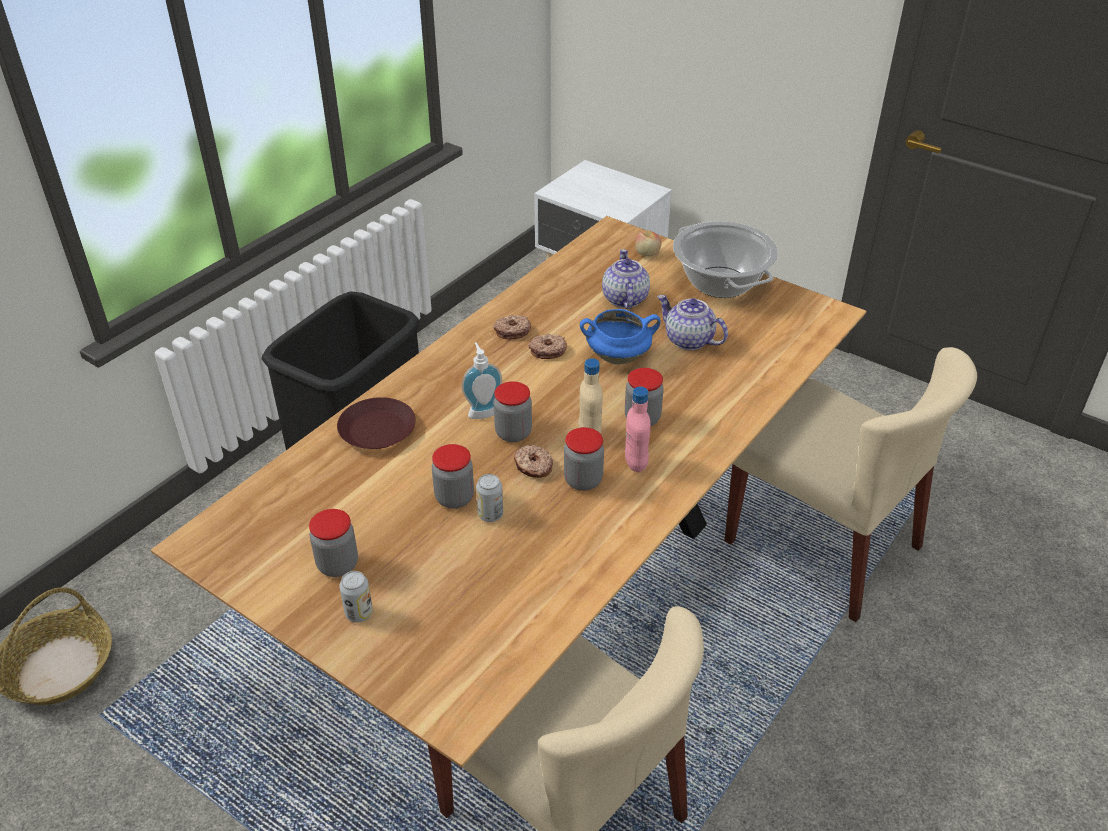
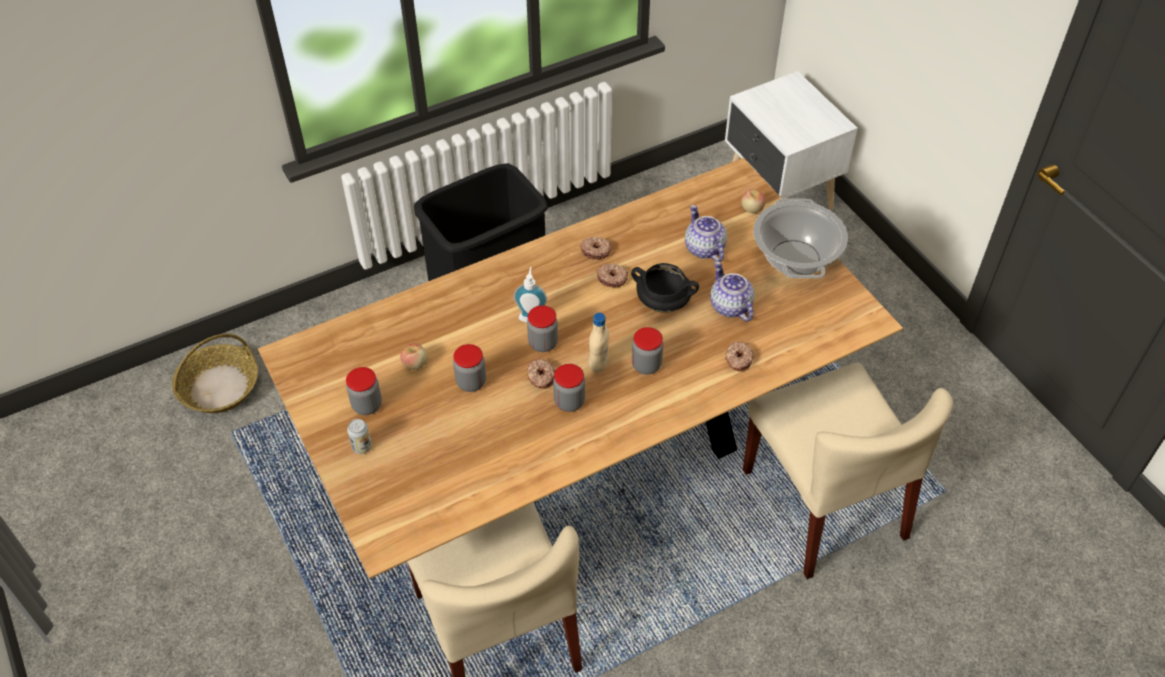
camera: 25 degrees right, 10 degrees up
brown plate [337,397,416,449] -> none
can [476,474,503,522] -> none
blue cooking pot [580,309,660,365] -> black cooking pot [631,263,699,313]
teapot [602,249,650,309] -> teapot turned 45 degrees counterclockwise [685,205,727,262]
pink bottle [625,387,651,472] -> none
none -> apple [400,343,427,370]
none -> donut [726,342,754,372]

